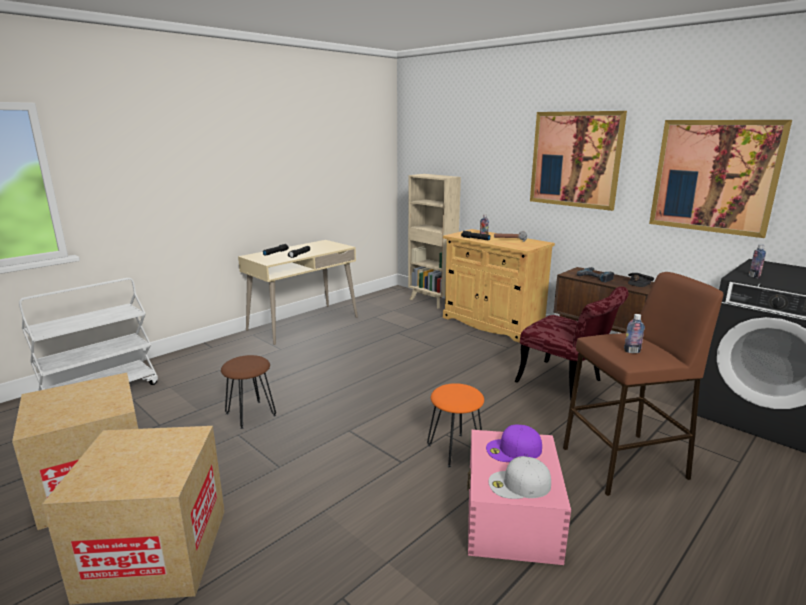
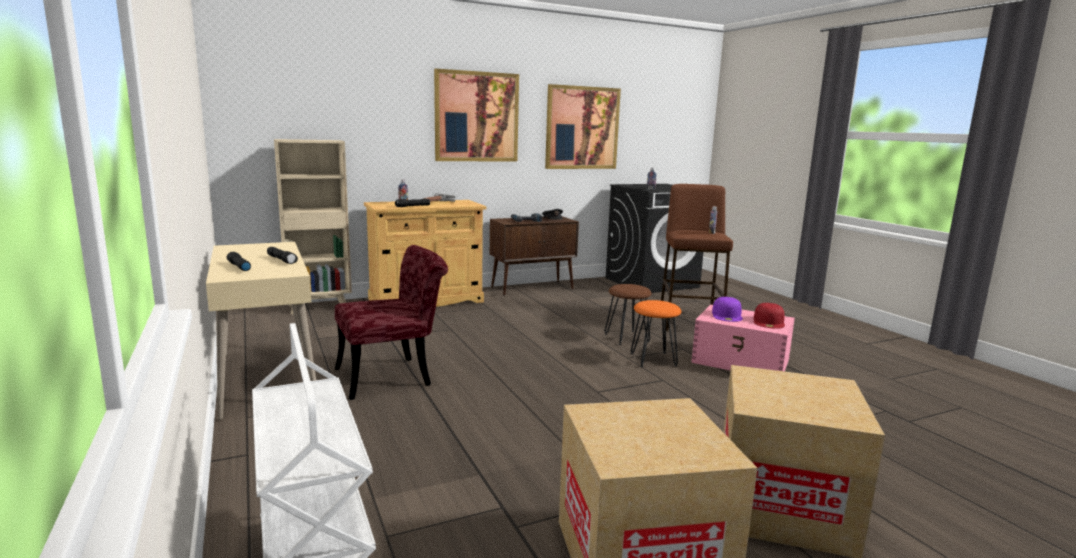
camera: 70 degrees left, 5 degrees down
brown stool [221,355,276,429] -> brown stool moved to [605,284,652,345]
white cap [489,456,551,499] -> red cap [754,303,785,329]
red chair [514,286,629,400] -> red chair moved to [335,245,448,400]

